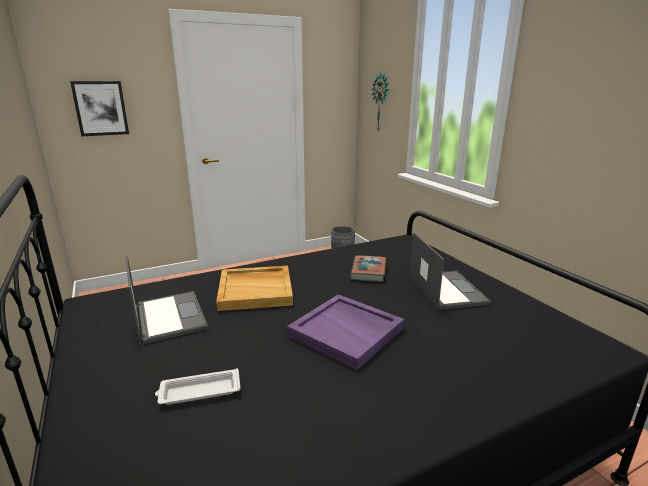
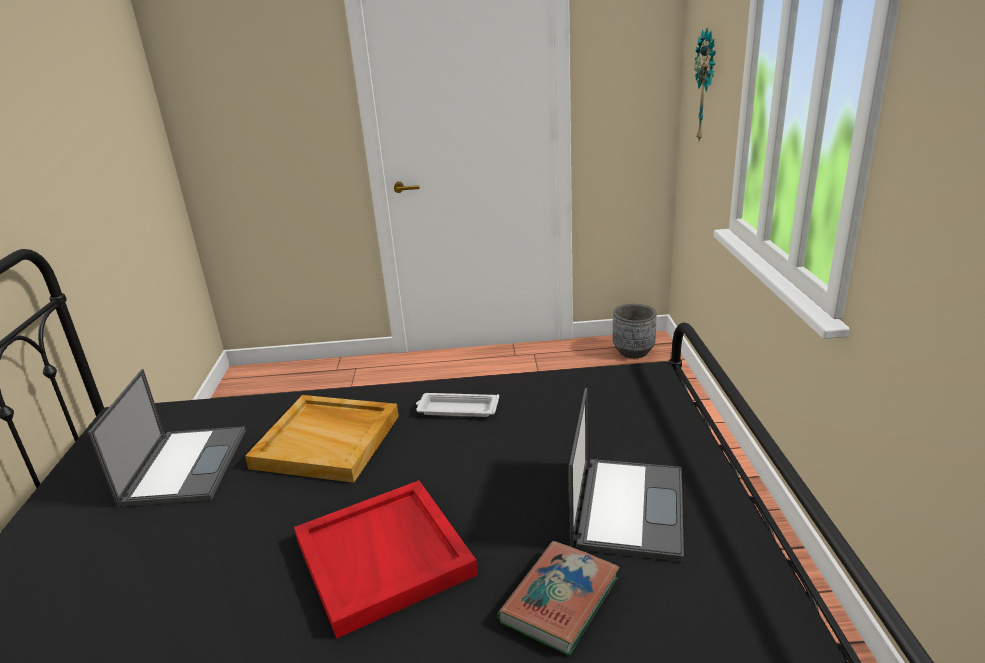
camera: 25 degrees right, 5 degrees up
picture [70,81,129,136] -> none
white tray [155,368,241,405] -> white tray moved to [416,393,499,417]
purple tray [287,294,404,370] -> red tray [294,480,478,639]
book [350,255,386,282] -> book moved to [497,541,620,655]

